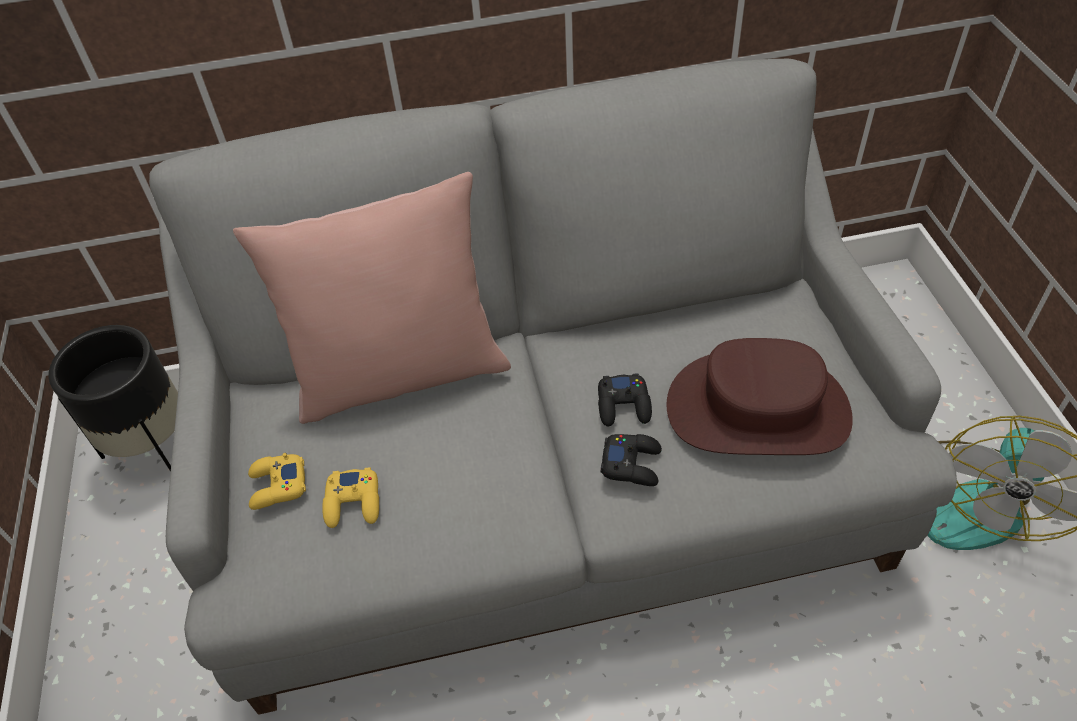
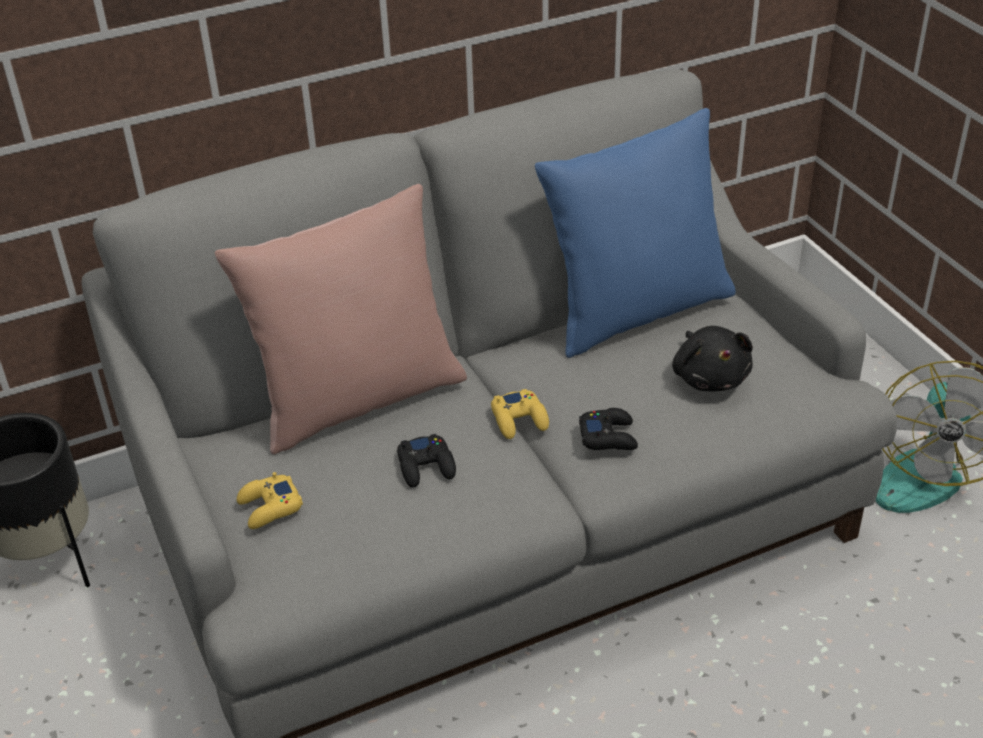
camera: 15 degrees left, 10 degrees down
yellow game controller [322,467,379,528] -> yellow game controller moved to [491,389,549,439]
black game controller [598,373,652,426] -> black game controller moved to [397,434,456,488]
brown hat [667,338,853,455] -> black plush toy [672,326,753,392]
none -> blue pillow [535,108,736,358]

